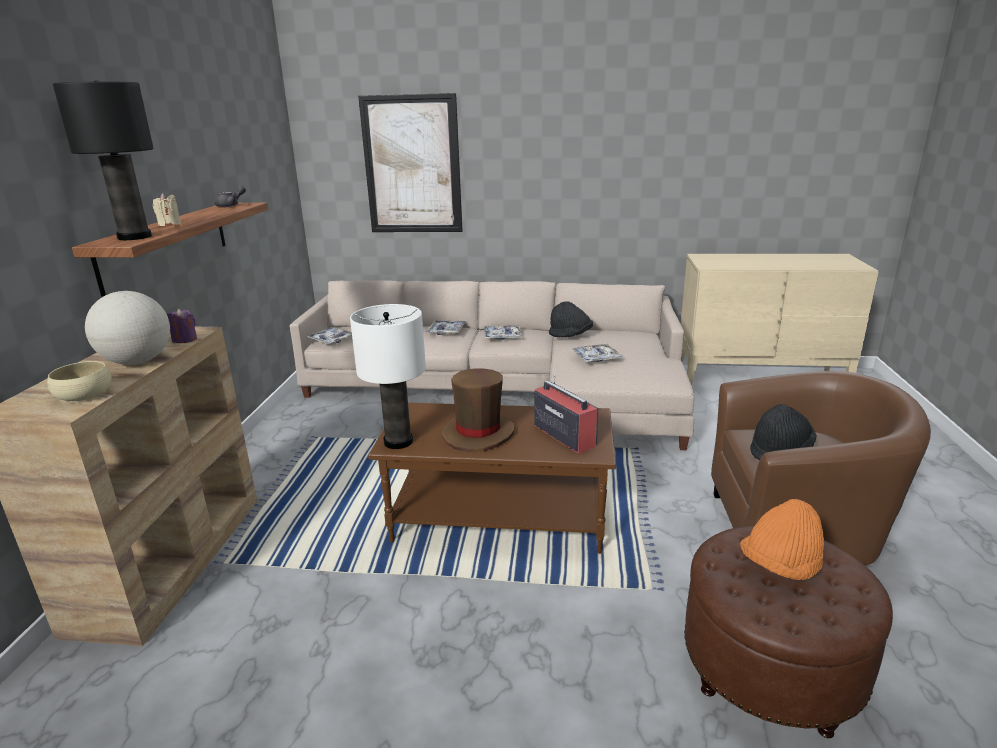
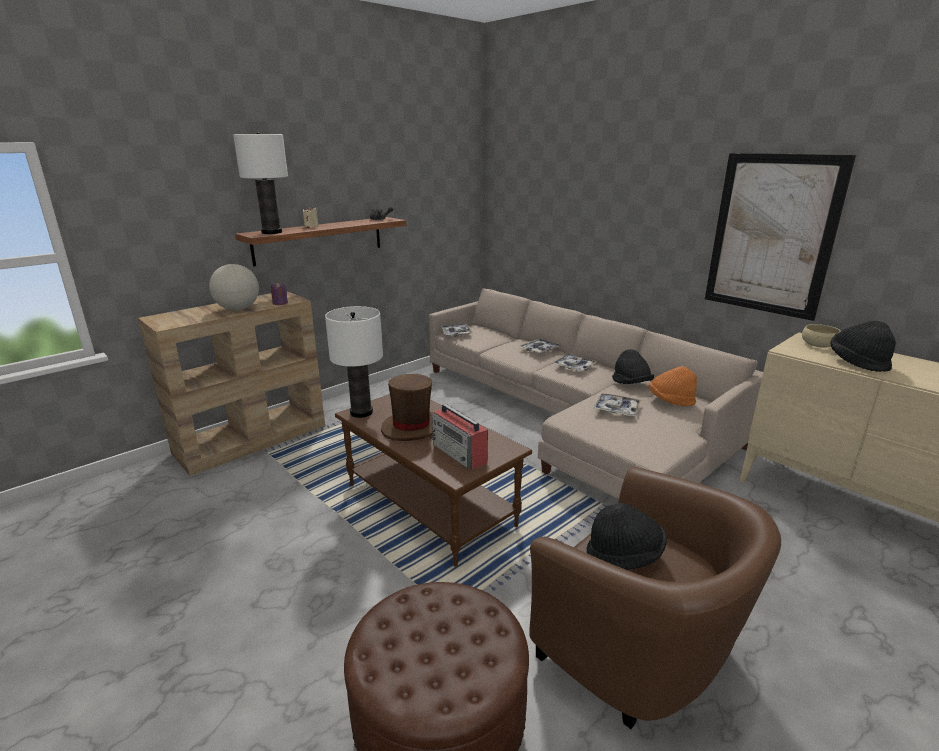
camera: 40 degrees right, 0 degrees up
beige bowl [47,361,112,401] -> beige bowl moved to [802,324,841,348]
black table lamp [53,80,154,240] -> white table lamp [233,133,288,234]
picture [358,93,463,232] -> picture moved to [705,153,856,321]
radio [534,374,598,454] -> radio turned 135 degrees clockwise [432,404,488,470]
orange hat [740,499,824,580] -> orange hat moved to [649,366,697,406]
none -> black hat [831,321,896,372]

